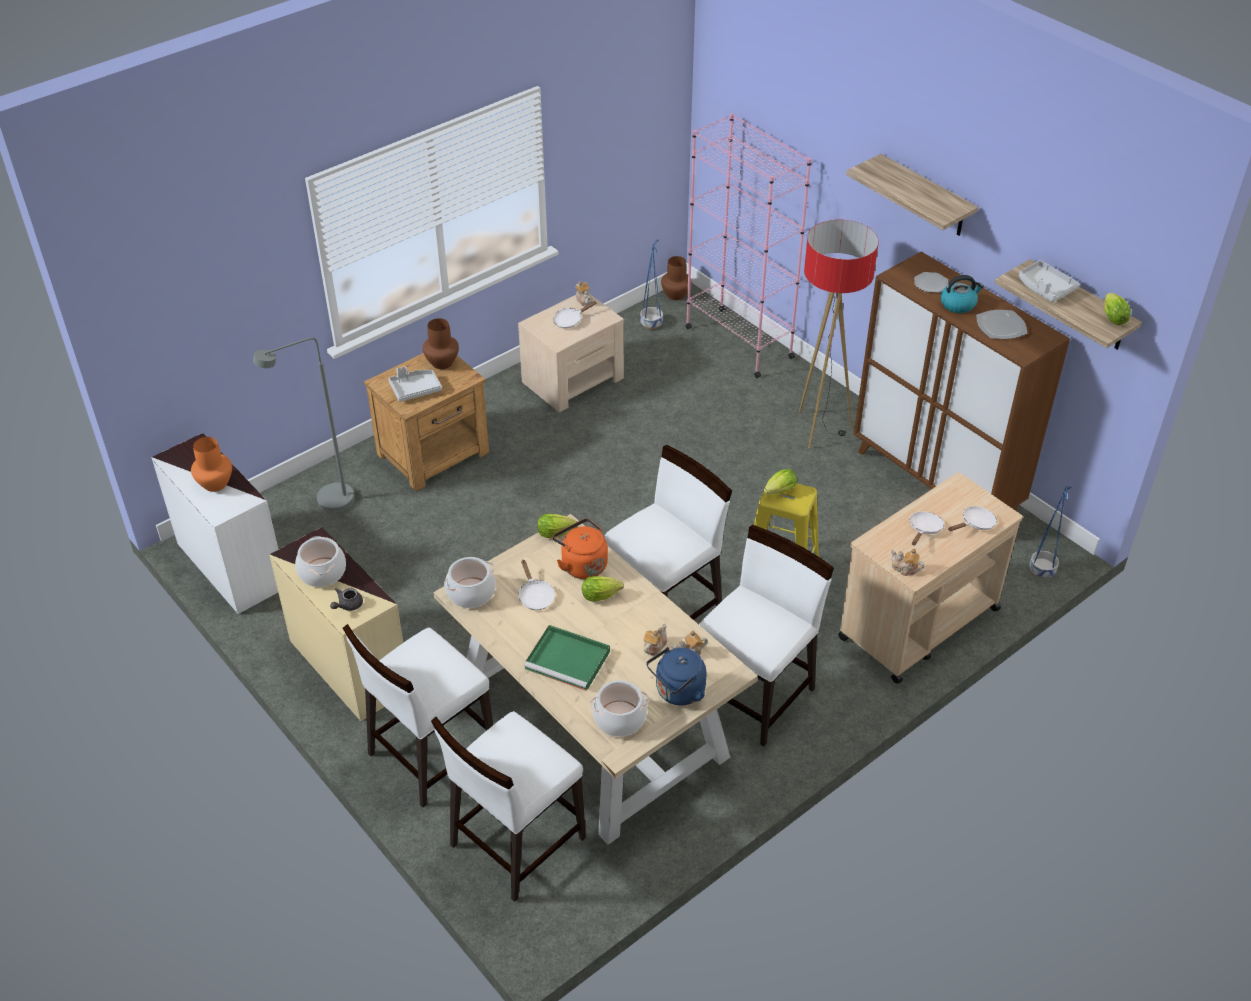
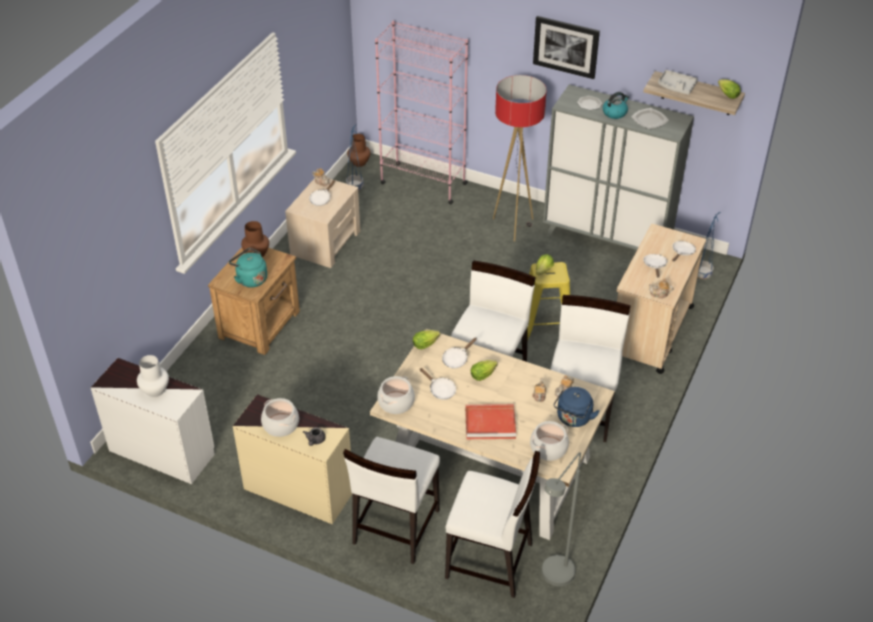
camera: 25 degrees left, 0 degrees up
orange vase [191,437,232,492] -> white vase [137,355,169,397]
grey floor lamp [253,337,355,512] -> grey floor lamp moved to [542,452,581,586]
grey tray [388,366,442,402] -> turquoise kettle [229,248,267,288]
white chair [431,711,586,902] -> white chair turned 90 degrees counterclockwise [445,451,540,598]
green tray [524,625,610,691] -> red tray [465,404,516,439]
orange kettle [553,518,608,579] -> white frying pan [442,338,477,368]
shelf [846,154,978,236] -> picture [533,16,600,79]
brown cabinet [854,251,1070,511] -> grey cabinet [543,85,694,250]

